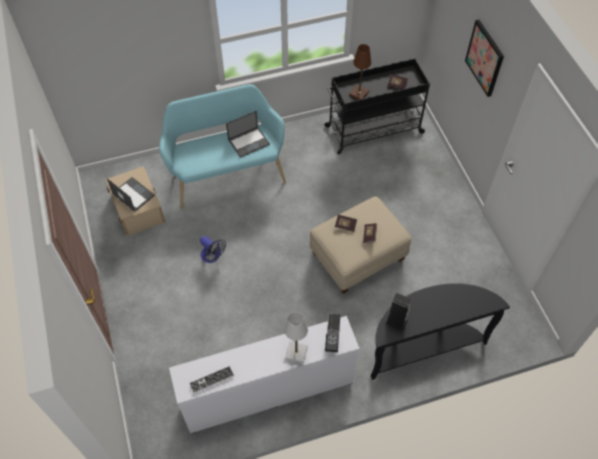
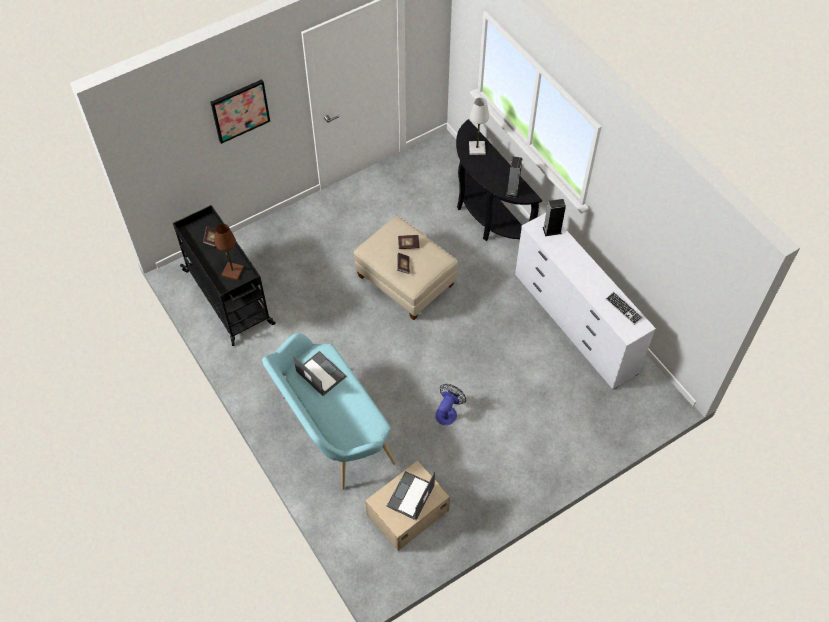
camera: 105 degrees left, 0 degrees up
white table lamp [285,312,308,363] -> white table lamp moved to [469,97,489,155]

